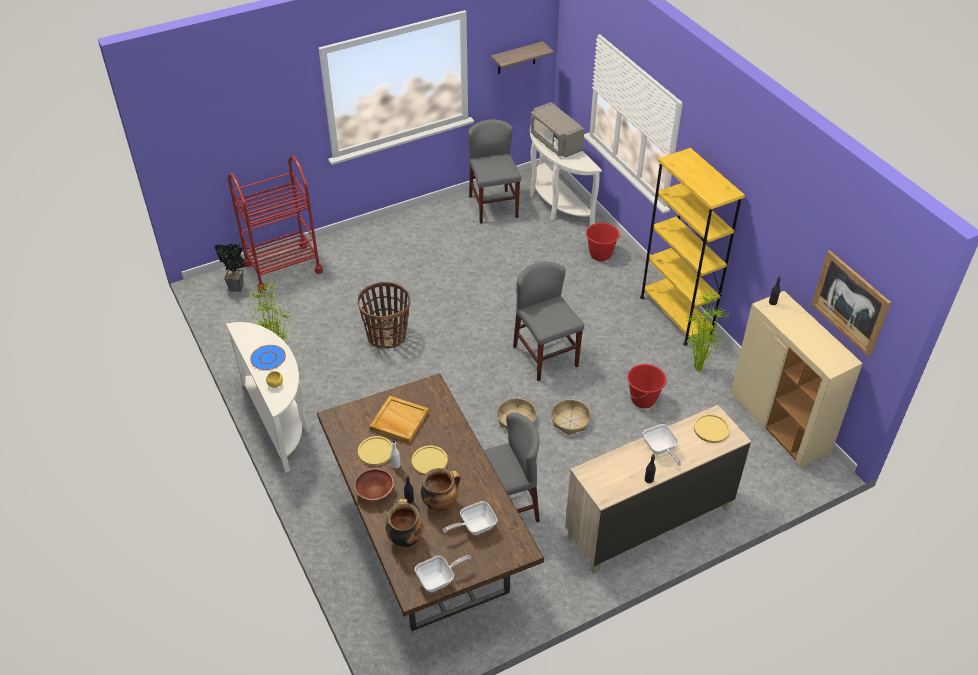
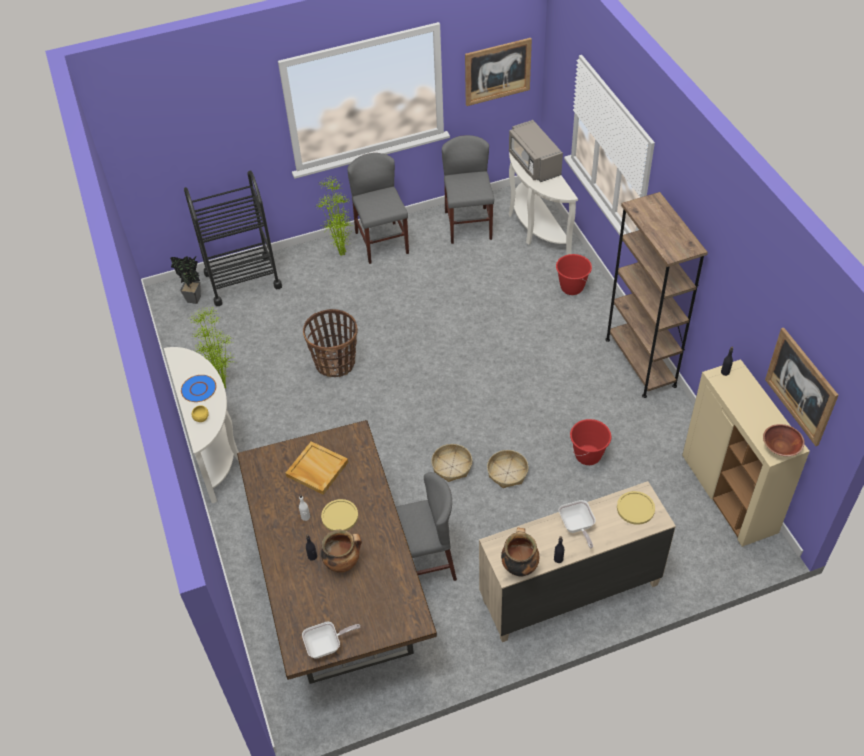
camera: 10 degrees right, 5 degrees up
red cart [228,156,323,293] -> black cart [184,170,282,306]
brown bowl [354,468,394,500] -> brown bowl moved to [763,424,805,456]
yellow plate [358,436,393,466] -> none
cooking pot [386,498,423,547] -> cooking pot moved to [501,528,539,576]
frying pan [443,501,498,535] -> none
shelf [491,41,554,74] -> picture [465,38,532,106]
grey chair [513,262,584,381] -> grey chair moved to [347,153,409,264]
yellow bookcase [640,148,745,346] -> brown bookcase [605,192,708,398]
potted plant [682,289,726,372] -> potted plant moved to [314,177,352,255]

